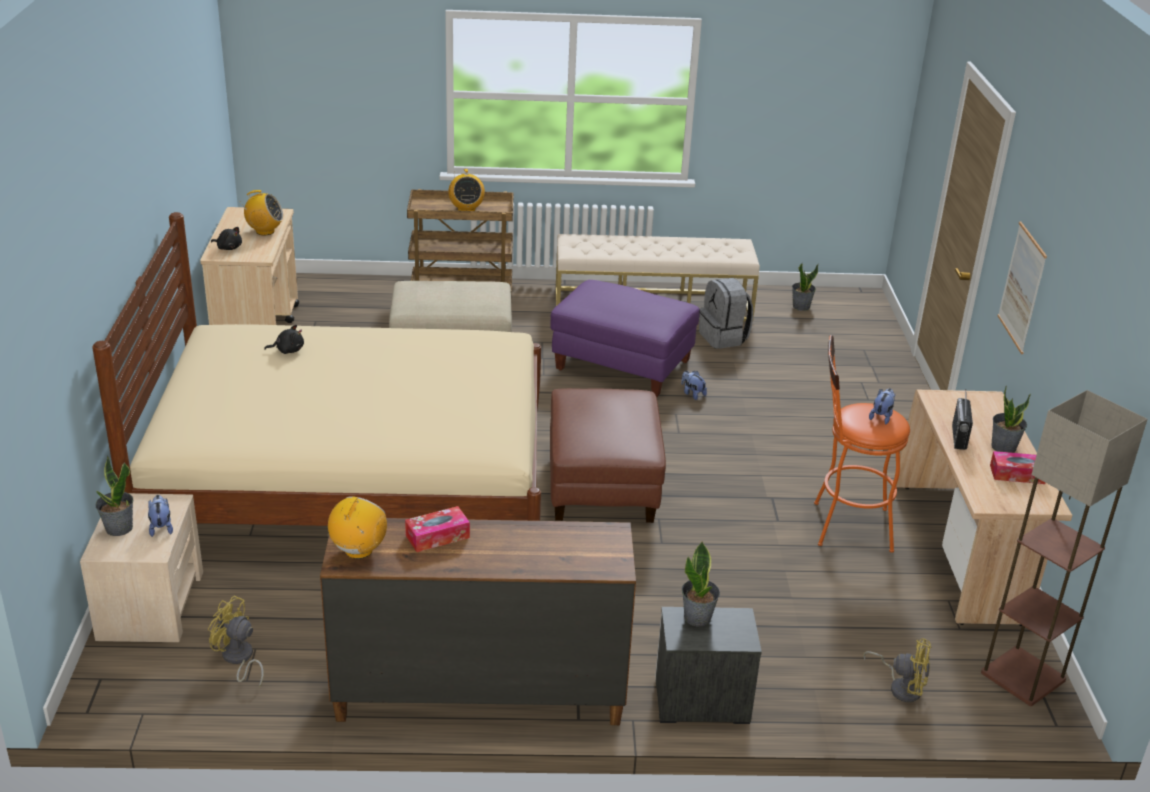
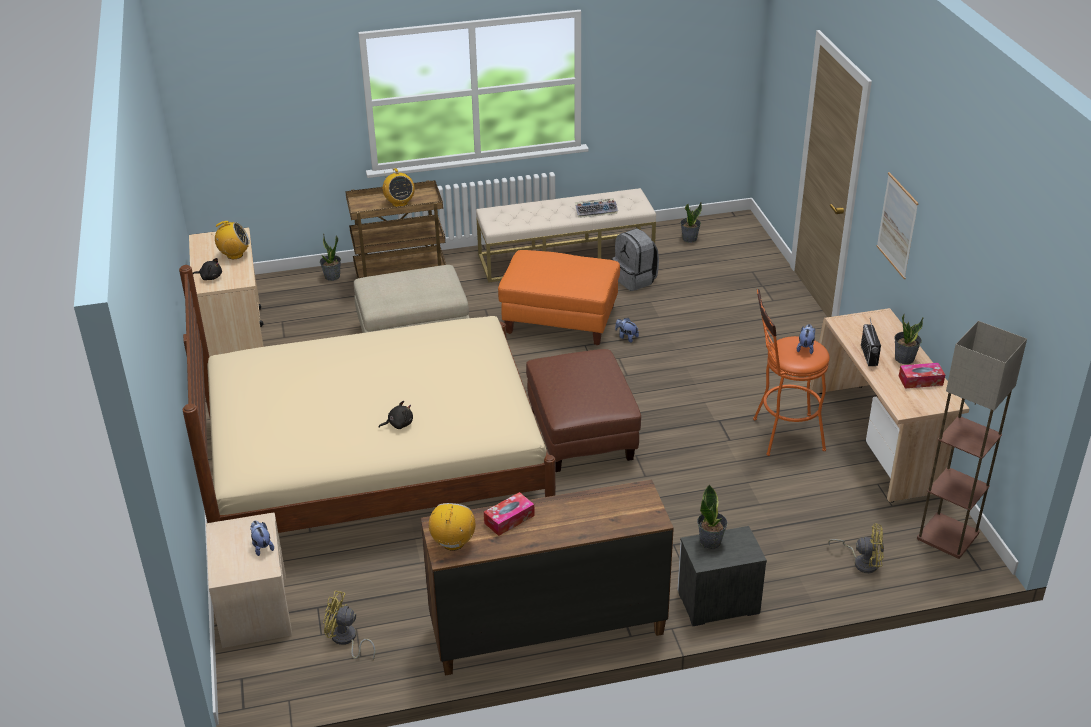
camera: 10 degrees left, 5 degrees up
potted plant [95,456,133,536] -> potted plant moved to [320,234,341,281]
black plush toy [264,325,304,354] -> black plush toy moved to [378,401,413,429]
purple ottoman [550,280,700,397] -> orange ottoman [498,250,620,345]
none -> keyboard [575,198,618,218]

